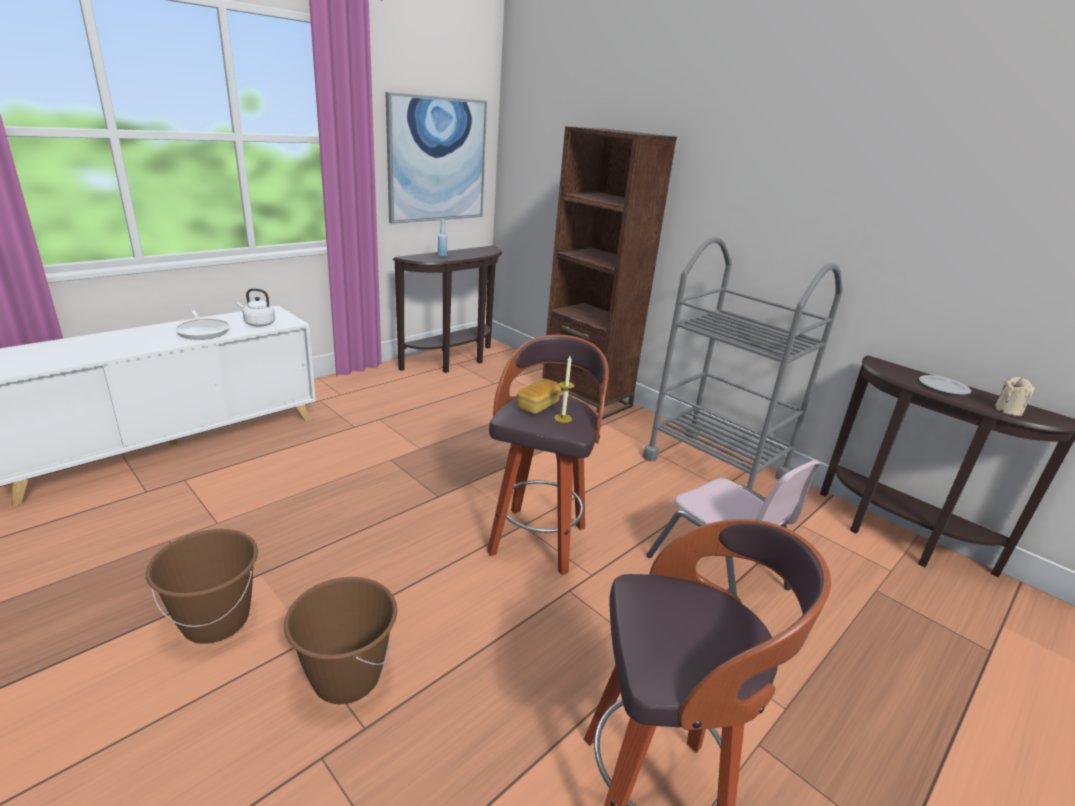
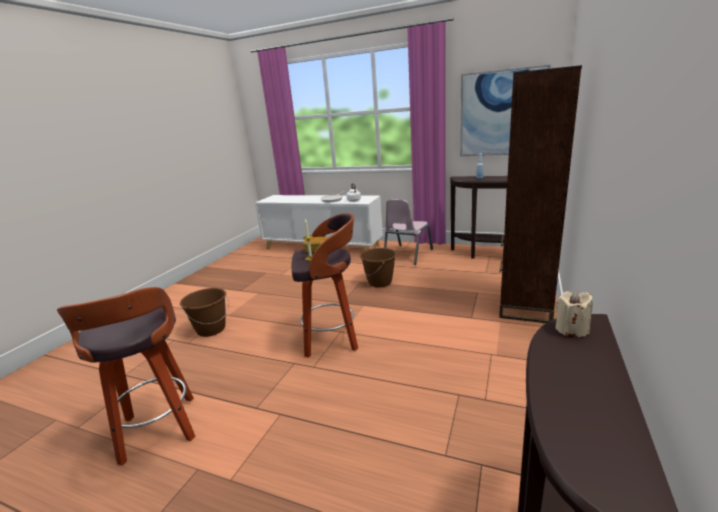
camera: 70 degrees right, 5 degrees down
brown bucket [146,529,258,644] -> brown bucket moved to [360,248,397,287]
grey cart [643,237,843,490] -> none
pink chair [647,460,820,596] -> pink chair moved to [384,199,433,265]
plate [919,375,971,395] -> none
beige candle [995,377,1035,416] -> beige candle moved to [556,290,593,337]

